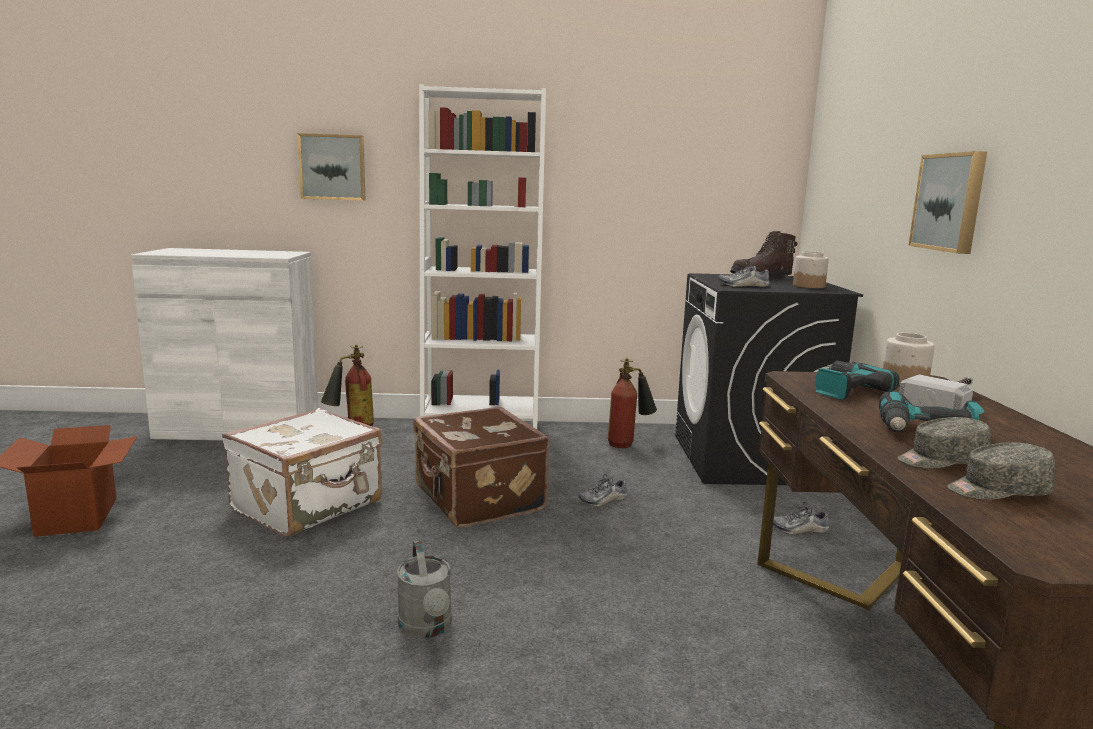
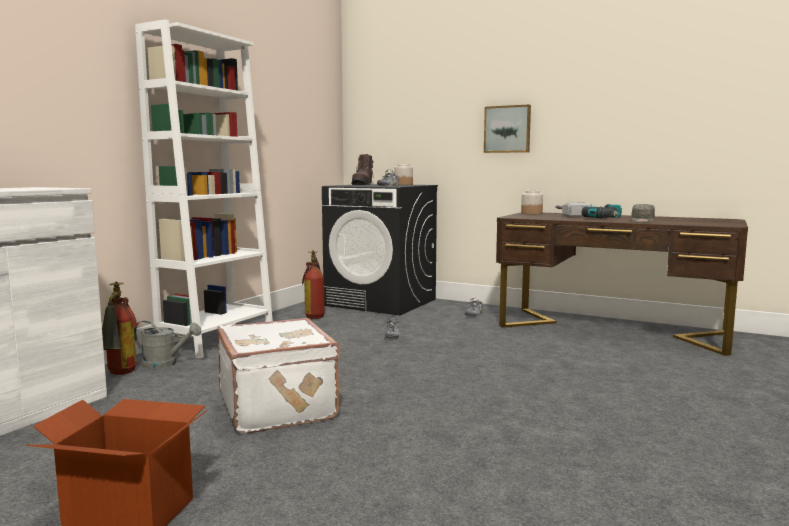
camera: 60 degrees left, 5 degrees down
picture [298,133,365,201] -> none
grey watering can [397,541,452,638] -> grey watering can moved to [134,321,201,369]
brown suitcase [414,406,549,528] -> none
power drill [815,361,899,400] -> none
grey cap [947,442,1055,500] -> none

